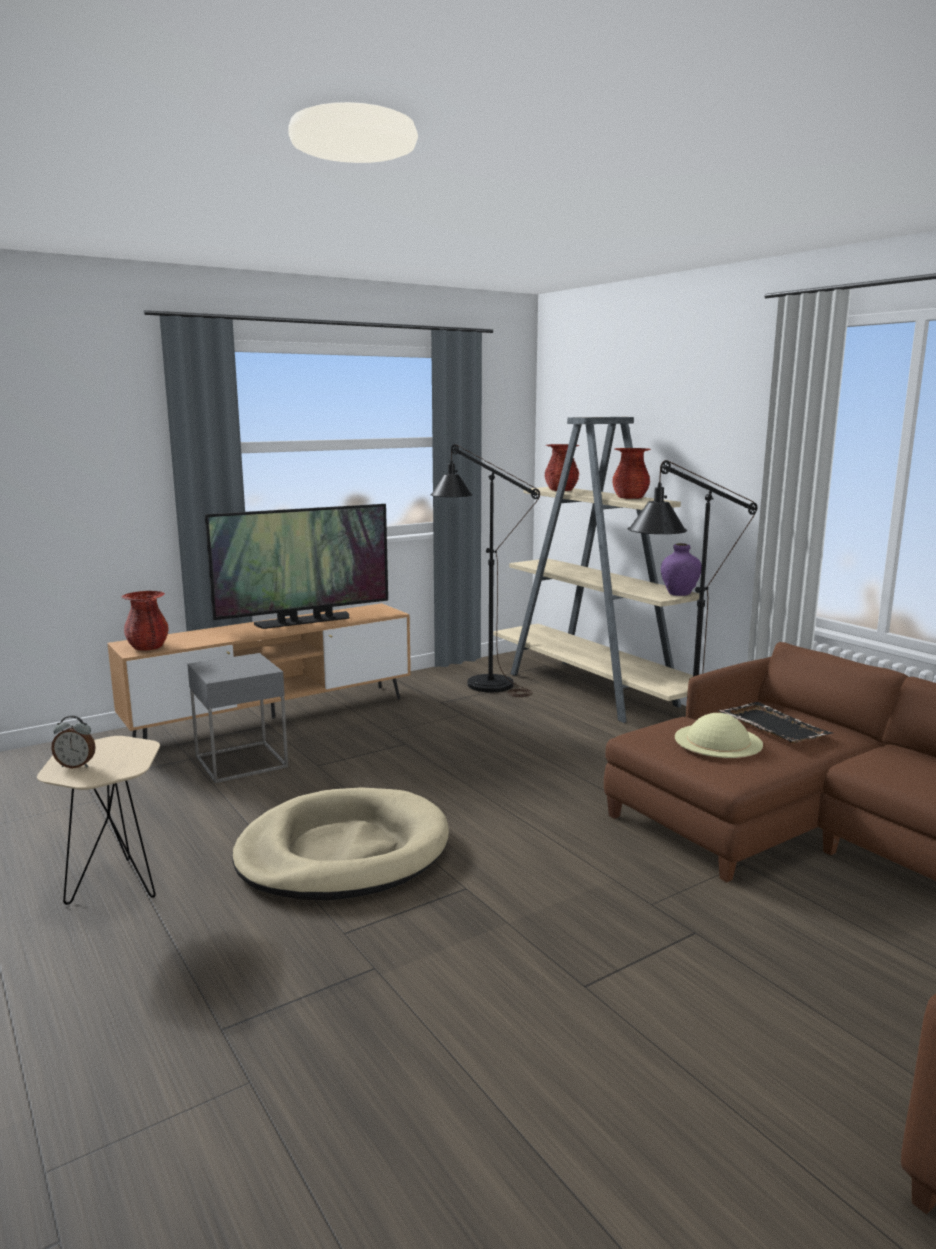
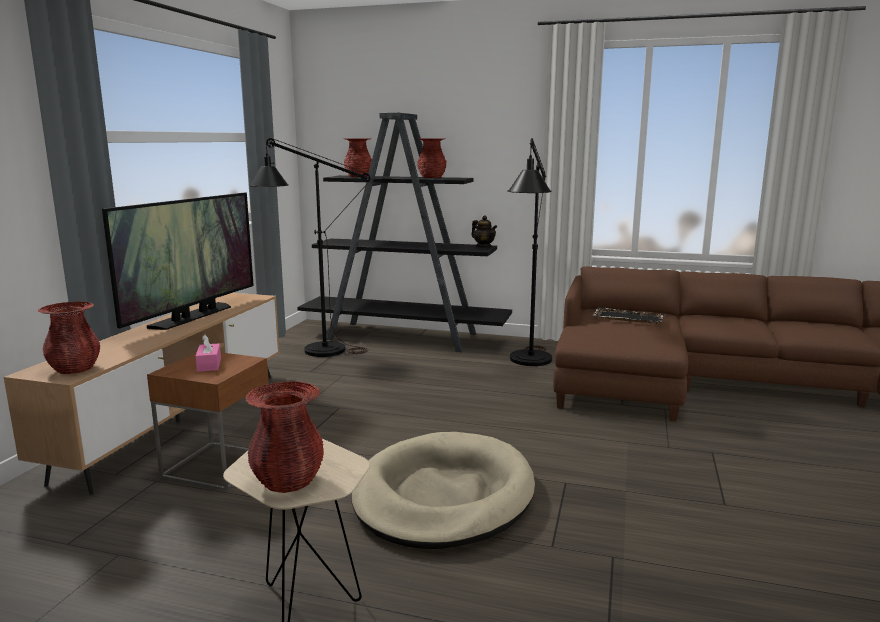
camera: 40 degrees left, 0 degrees up
alarm clock [51,716,96,768] -> red vase [245,381,324,493]
grey side table [187,653,288,783] -> brown side table [147,353,269,491]
beige bookcase [493,417,700,723] -> black bookcase [297,113,512,352]
purple vase [661,543,702,596] -> teapot [471,216,497,248]
beige hat [675,713,763,758] -> none
none -> pink tissue box [195,334,221,372]

